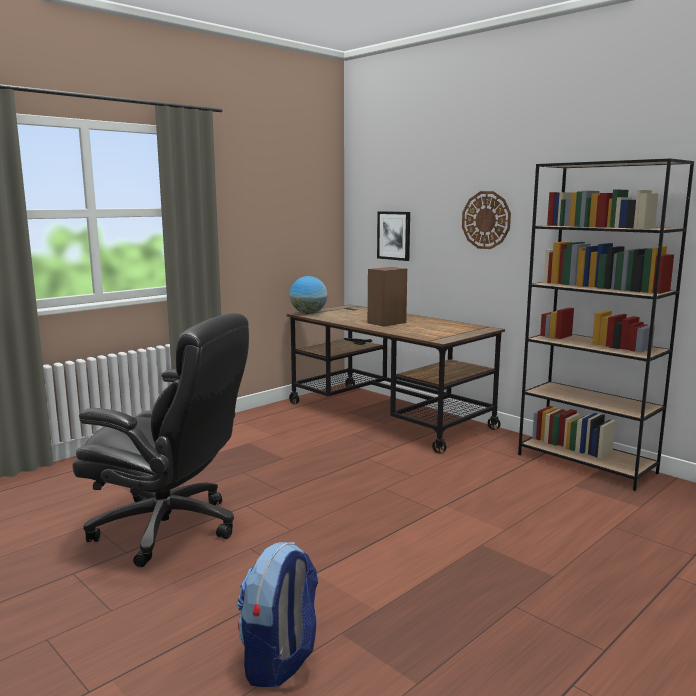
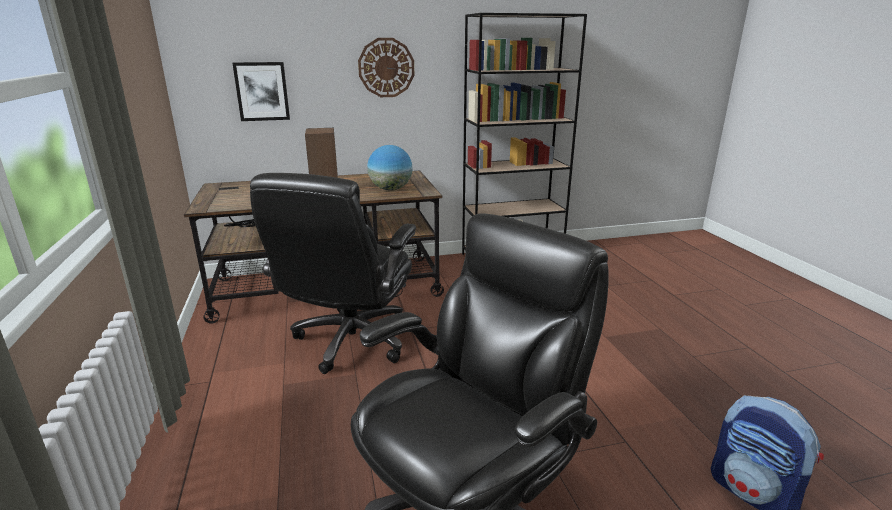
camera: 60 degrees left, 10 degrees up
globe [290,276,327,314] -> globe moved to [367,145,413,191]
none -> black office chair [250,173,416,374]

